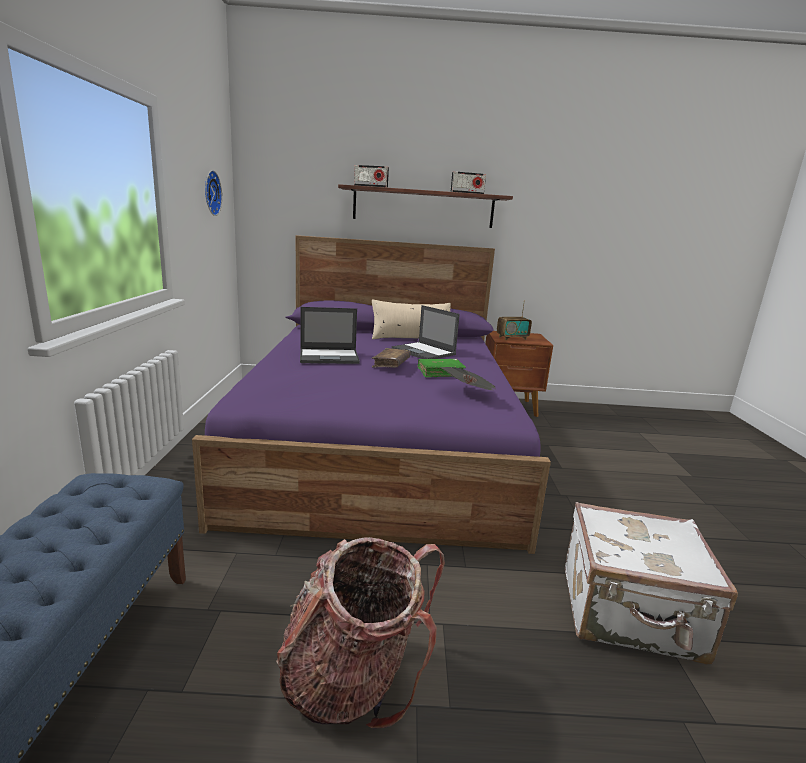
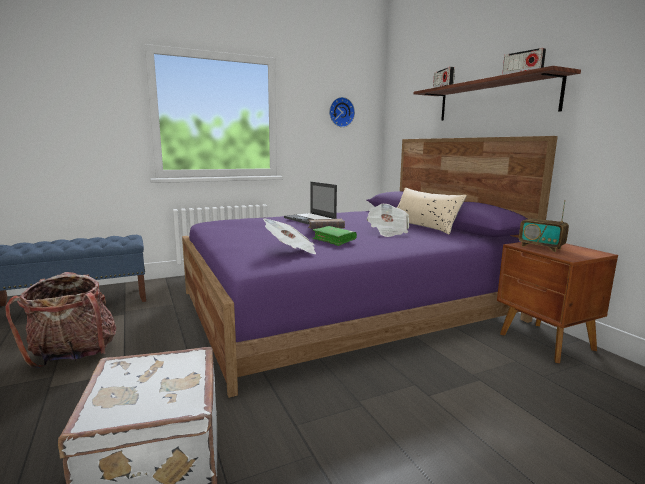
camera: 65 degrees right, 5 degrees down
laptop [392,305,460,359] -> newspaper [367,204,409,237]

